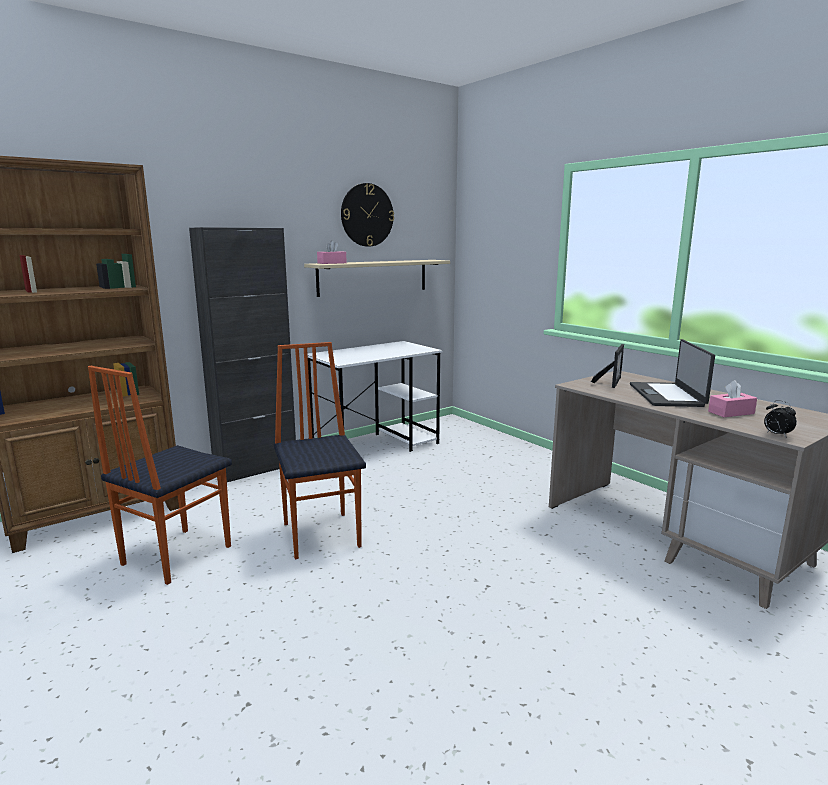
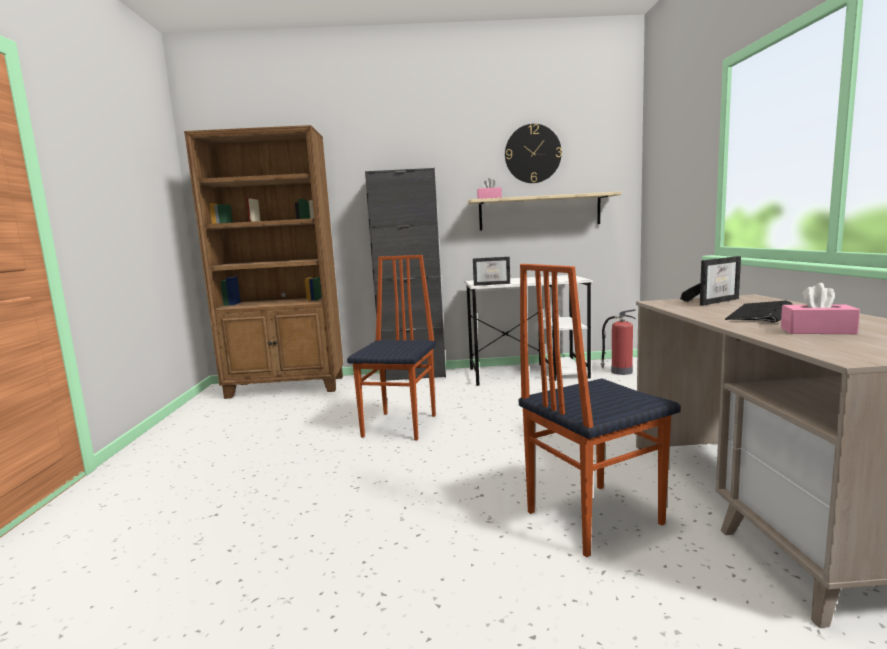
camera: 35 degrees right, 5 degrees down
chair [88,366,232,585] -> chair moved to [519,264,681,557]
laptop [630,339,715,407] -> keyboard [725,301,793,323]
alarm clock [764,400,797,437] -> none
none -> picture frame [473,257,510,286]
none -> fire extinguisher [600,309,636,375]

